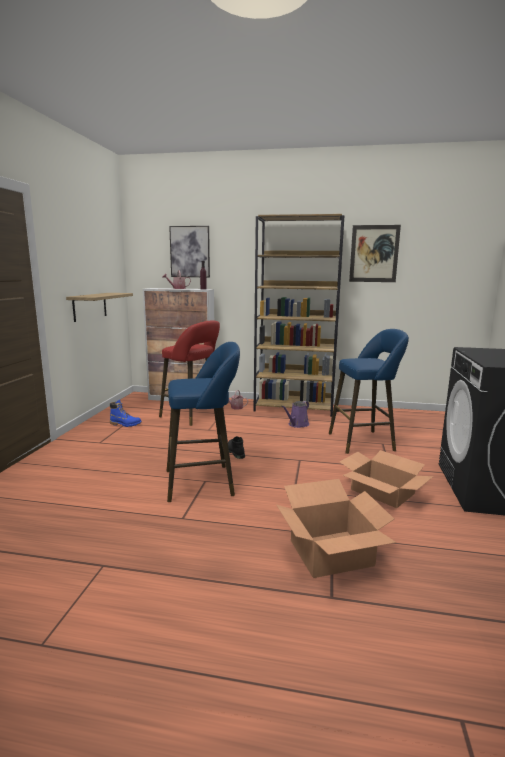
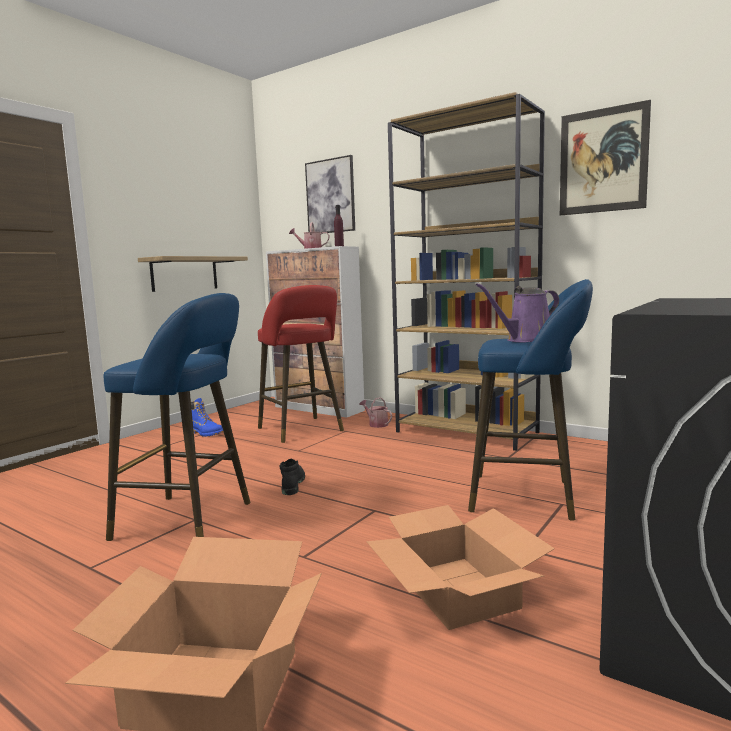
camera: 25 degrees right, 5 degrees down
purple watering can [281,401,309,428] -> purple watering can moved to [476,283,559,342]

